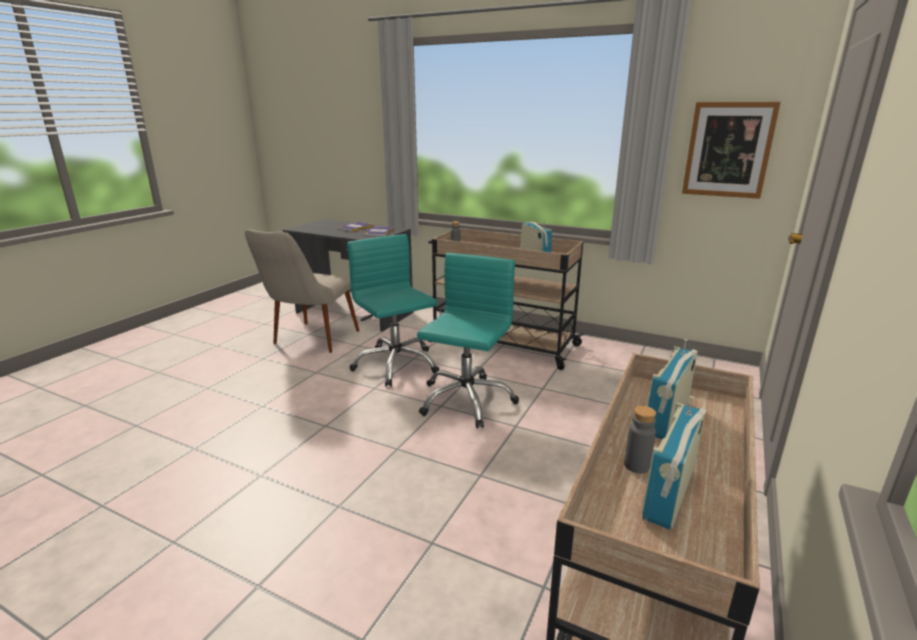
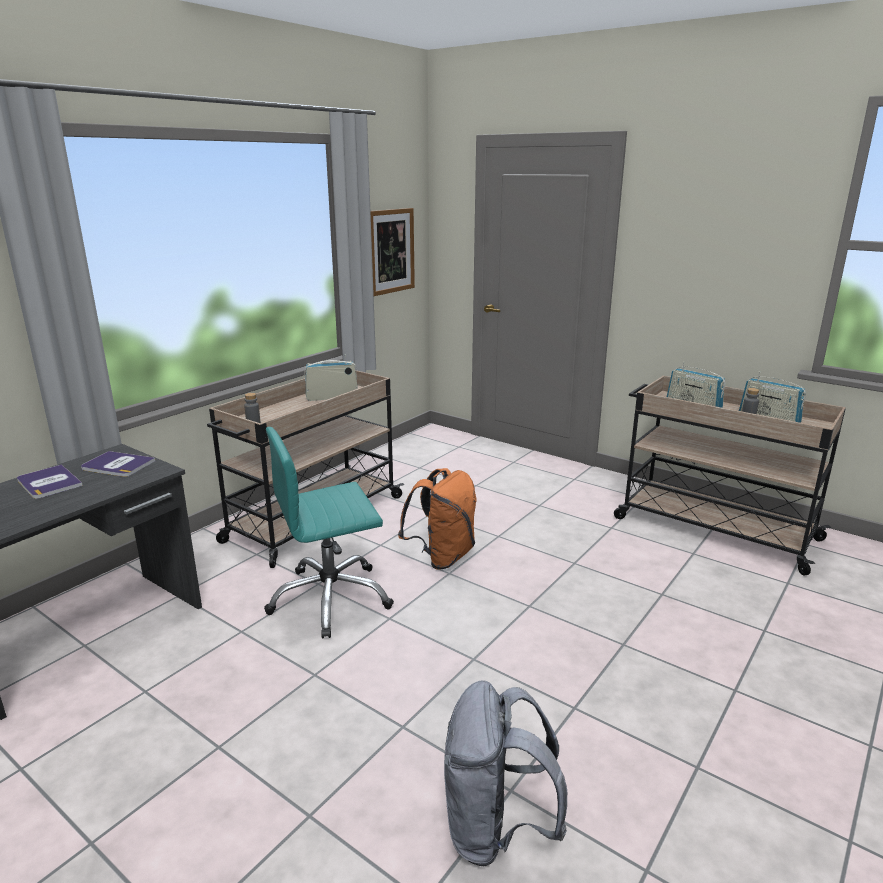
camera: 80 degrees left, 0 degrees up
beige chair [245,229,359,353] -> none
turquoise office chair [417,253,519,428] -> orange backpack [398,468,477,570]
none -> grey backpack [444,680,568,866]

